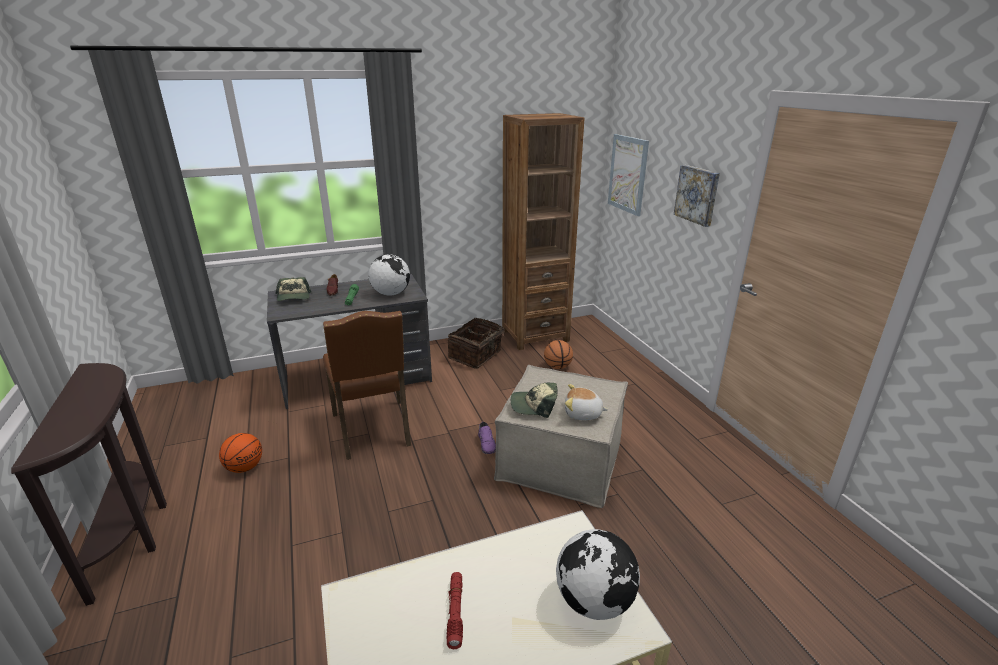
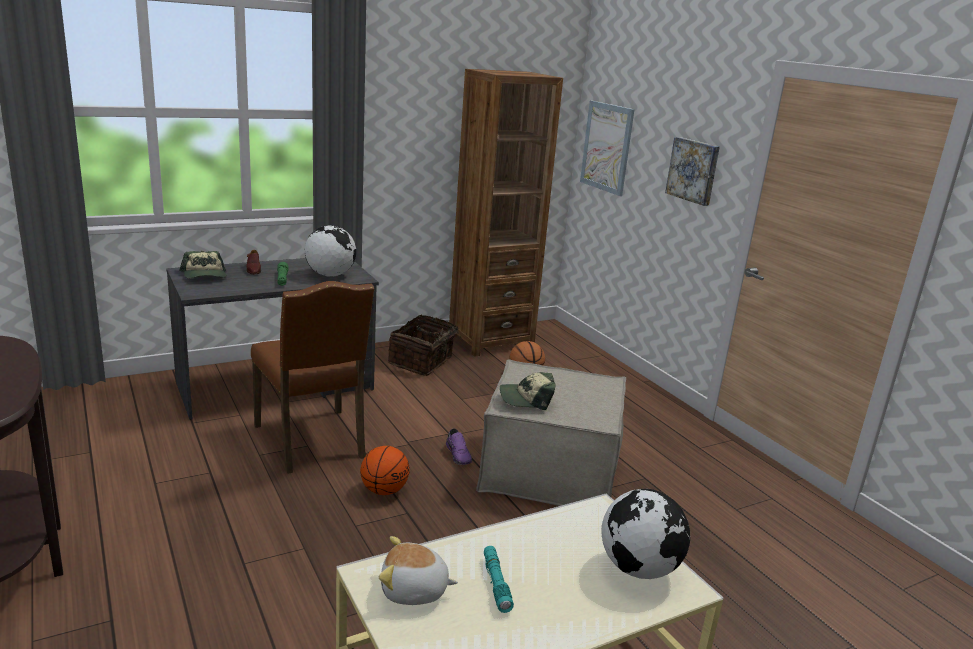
camera: 10 degrees left, 5 degrees down
basketball [219,433,262,473] -> basketball moved to [360,446,410,495]
red flashlight [446,572,463,649] -> turquoise flashlight [484,546,514,613]
plush toy [565,384,609,420] -> plush toy moved to [379,536,458,605]

